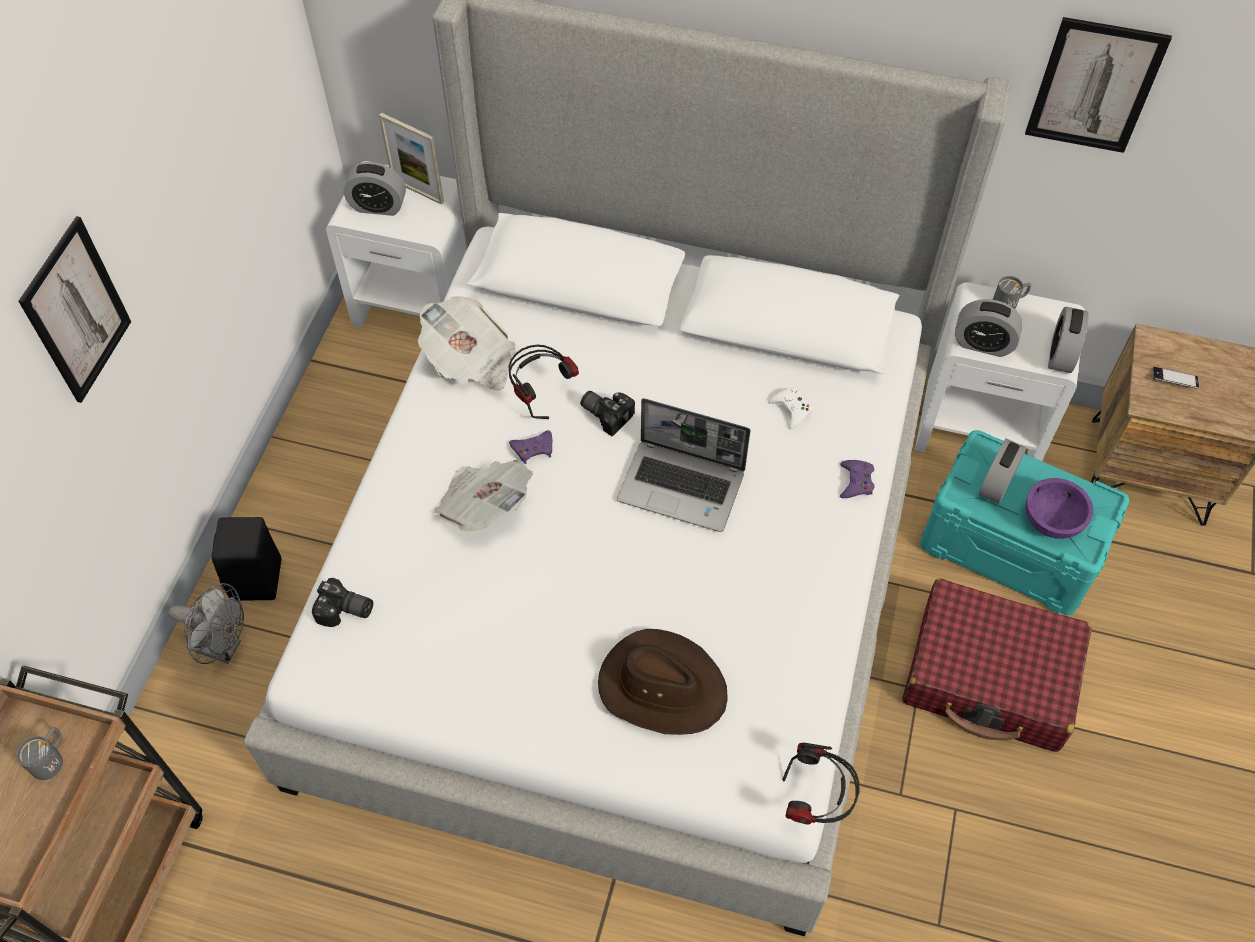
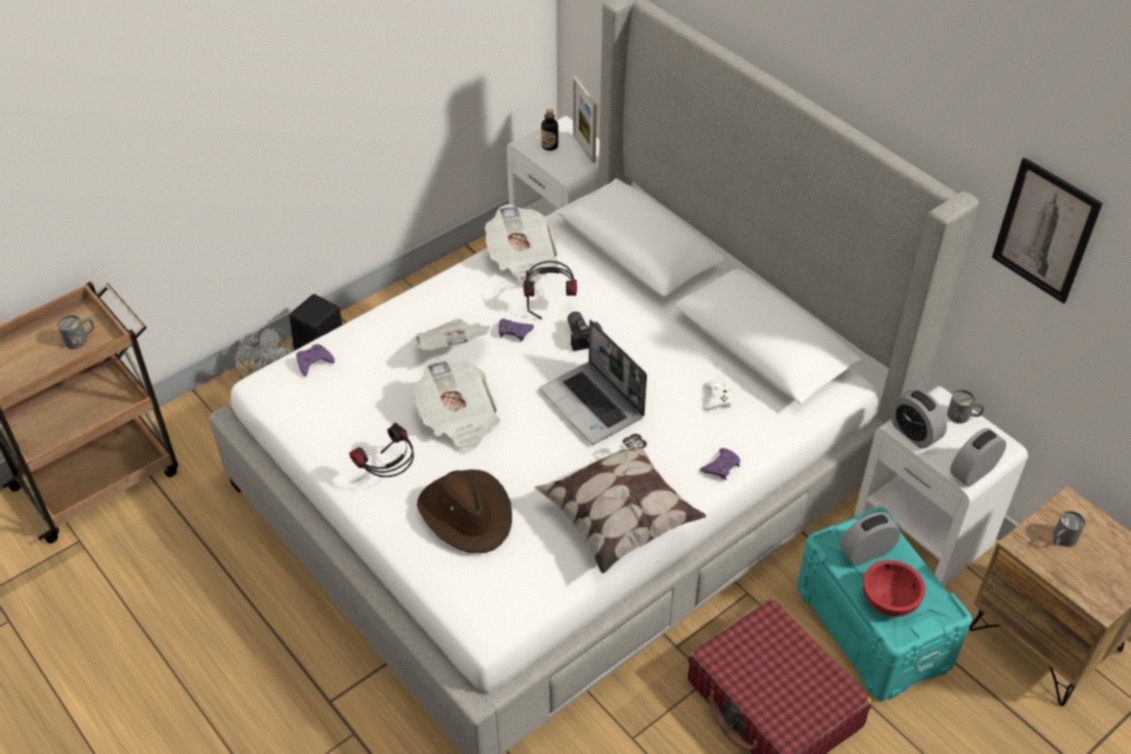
camera: 35 degrees right, 10 degrees down
picture [18,216,131,403] -> none
camera [312,578,373,627] -> purple game controller [296,344,335,376]
alarm clock [344,162,406,216] -> bottle [541,109,558,151]
headphones [782,743,859,825] -> headphones moved to [349,423,414,477]
purple bowl [1026,478,1094,539] -> red bowl [863,560,925,617]
phone [1153,367,1199,389] -> grey mug [1053,511,1086,547]
none -> newspaper [413,359,500,452]
none -> pillow [534,434,706,574]

